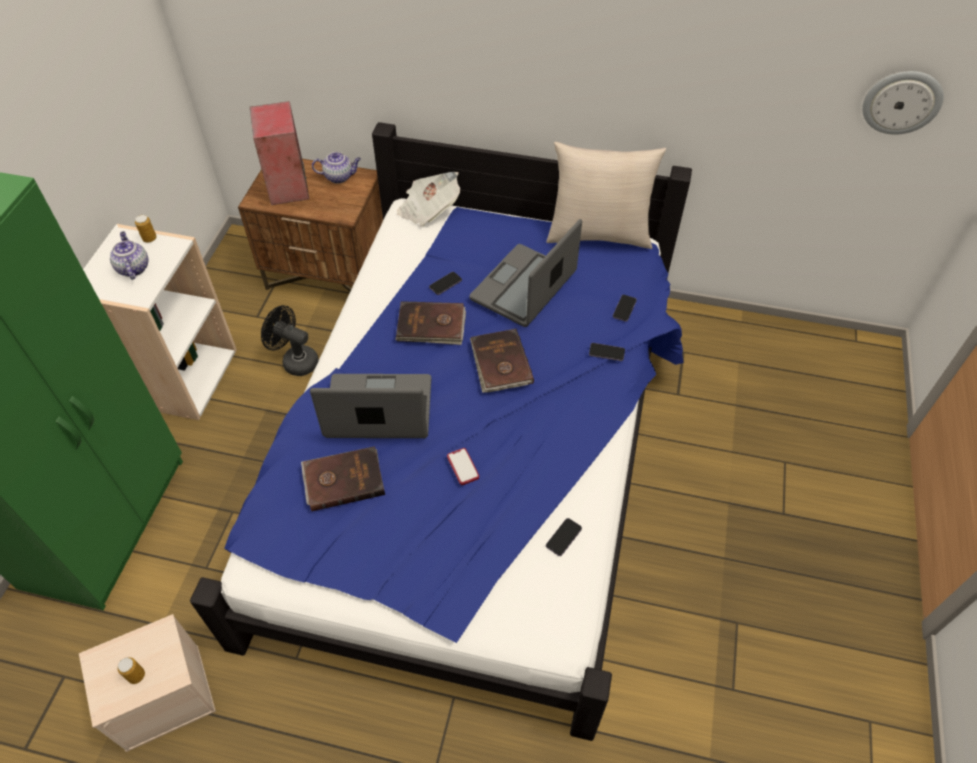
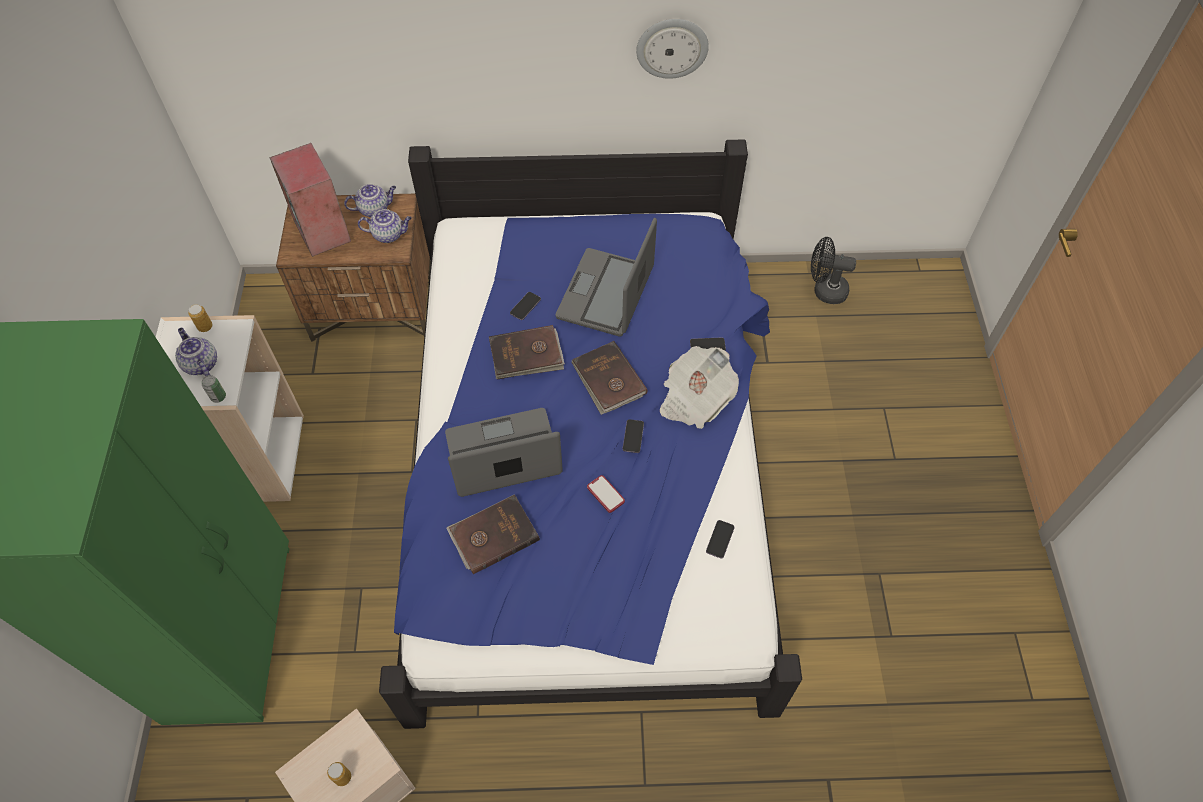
camera: 15 degrees left, 5 degrees up
black fan [261,305,319,376] -> black fan moved to [811,237,856,304]
newspaper [397,172,460,227] -> newspaper moved to [660,346,739,429]
beige pillow [546,142,666,249] -> none
phone [613,295,637,322] -> phone moved to [623,419,644,453]
wall clock [862,71,944,135] -> wall clock moved to [636,19,709,79]
none -> can [202,375,226,403]
none -> teapot [358,209,412,243]

